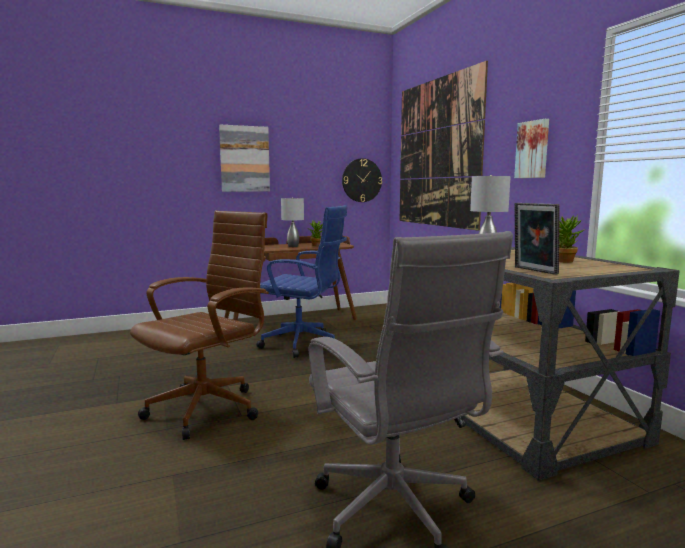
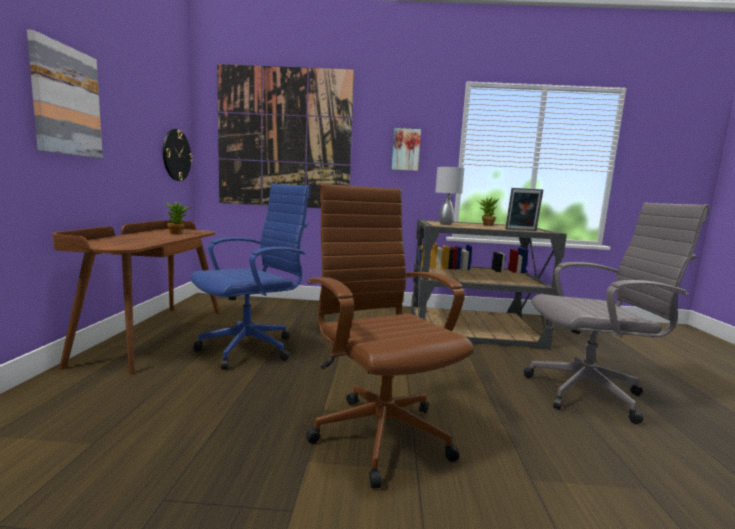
camera: 65 degrees left, 0 degrees up
grey table lamp [281,198,304,247] -> none

